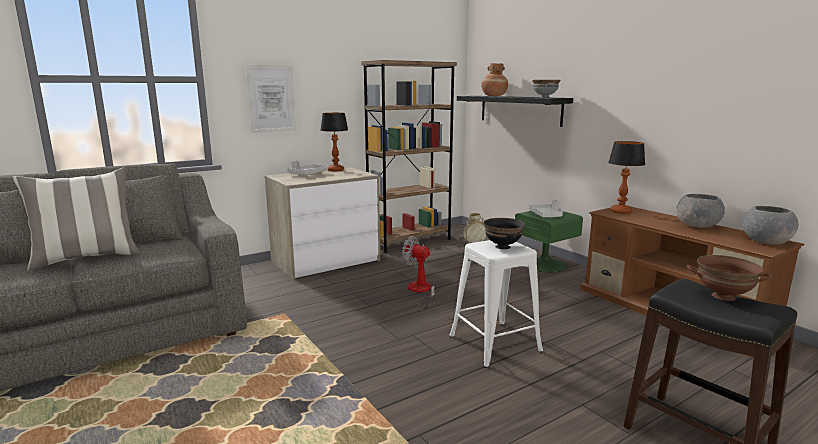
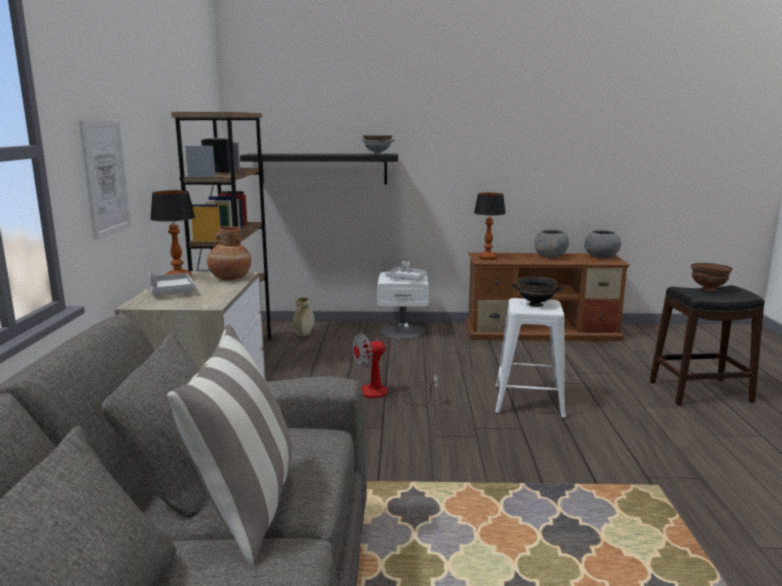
camera: 55 degrees left, 0 degrees up
brown vase [481,63,508,96] -> brown vase moved to [207,226,251,280]
green nightstand [515,211,583,272] -> white nightstand [377,272,429,339]

